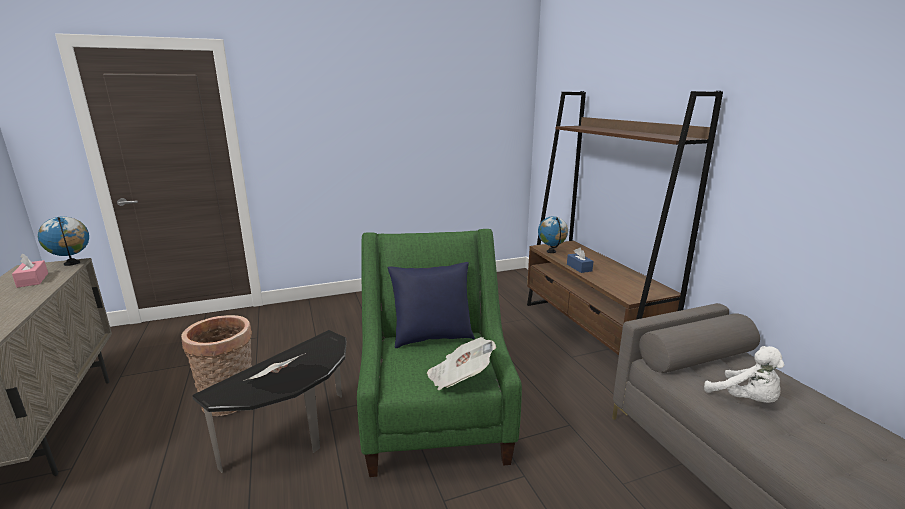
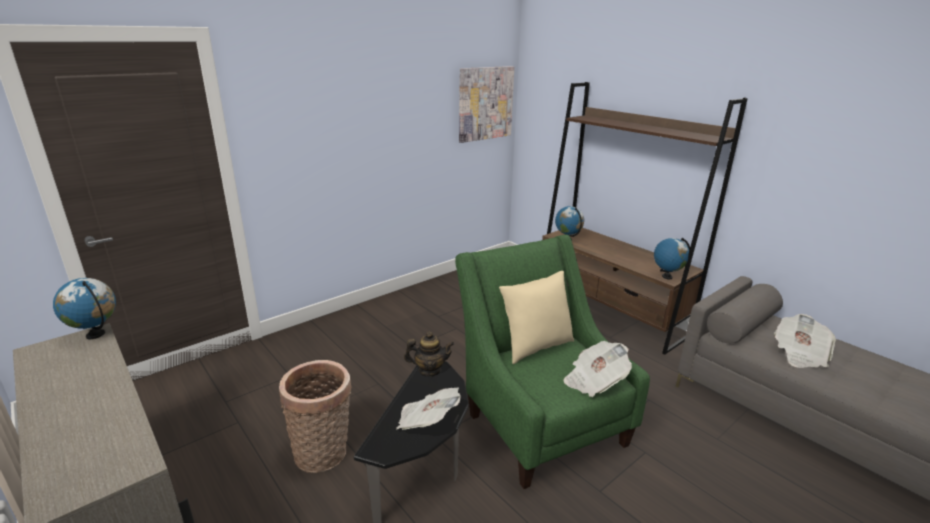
camera: 20 degrees left, 5 degrees up
pink tissue box [12,253,48,288] -> none
blue pillow [387,262,475,348] -> beige pillow [499,271,574,364]
blue tissue box [567,247,593,273] -> none
white plush toy [704,346,784,403] -> newspaper [774,314,836,368]
none -> teapot [404,331,455,377]
none -> picture [459,66,514,143]
none -> globe [654,238,690,279]

